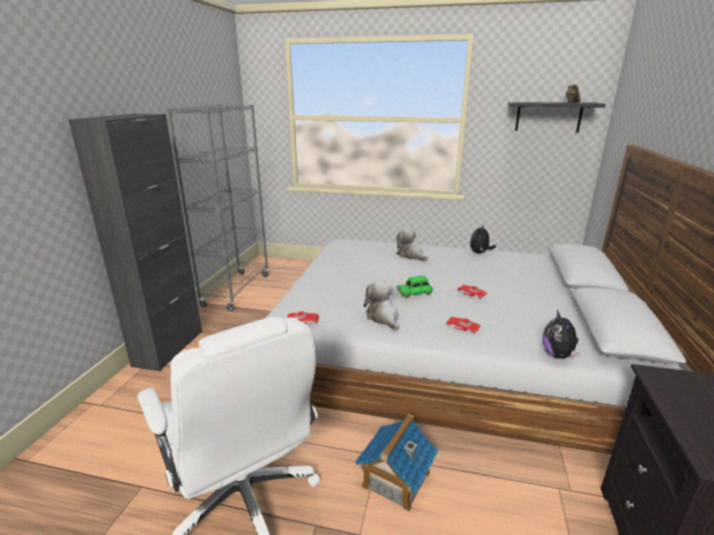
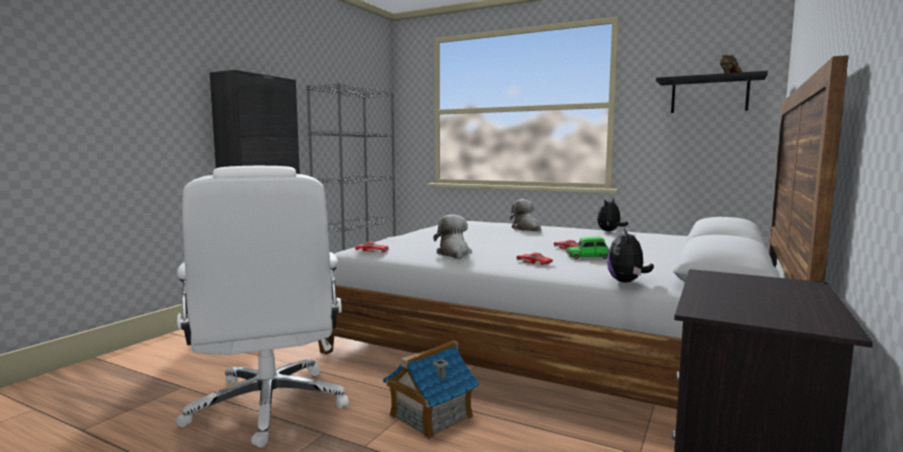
camera: 15 degrees right, 15 degrees down
green toy car [397,275,433,298] -> green toy car moved to [566,237,609,259]

